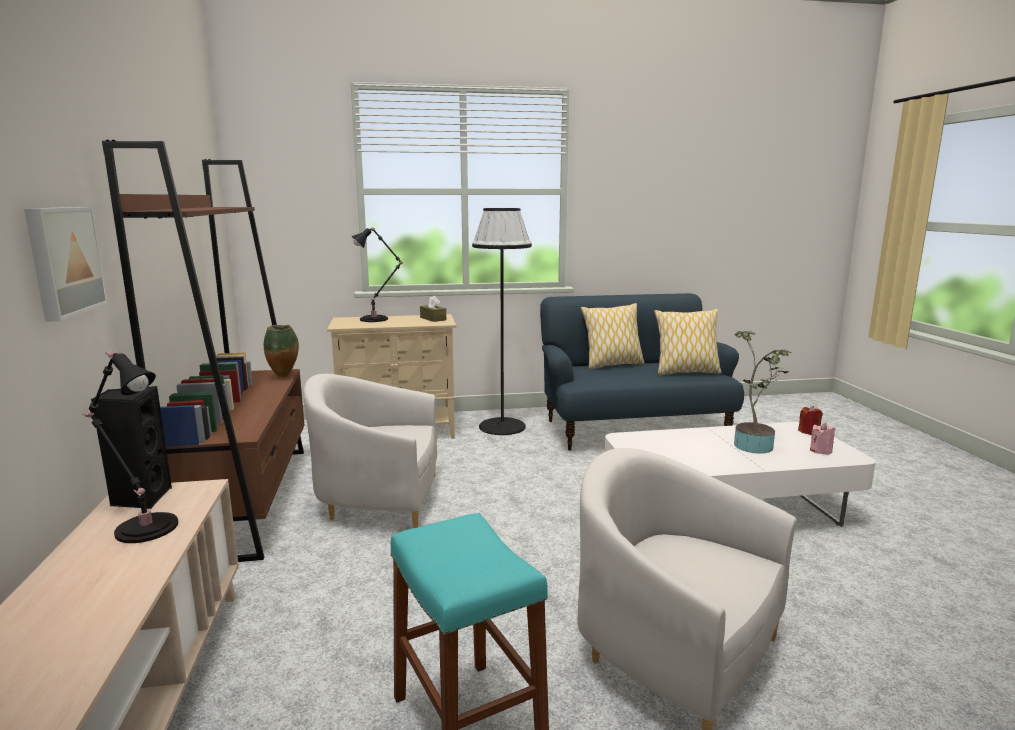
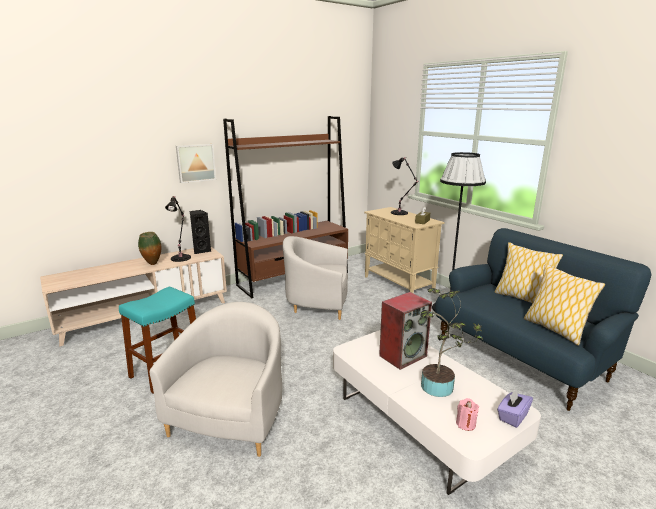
camera: 65 degrees right, 5 degrees up
vase [264,325,299,377] -> vase moved to [138,232,161,265]
white armchair [303,374,437,528] -> white armchair turned 60 degrees counterclockwise [283,236,348,320]
red candle [798,406,823,435] -> purple tissue box [497,389,533,428]
none -> speaker [379,292,432,370]

